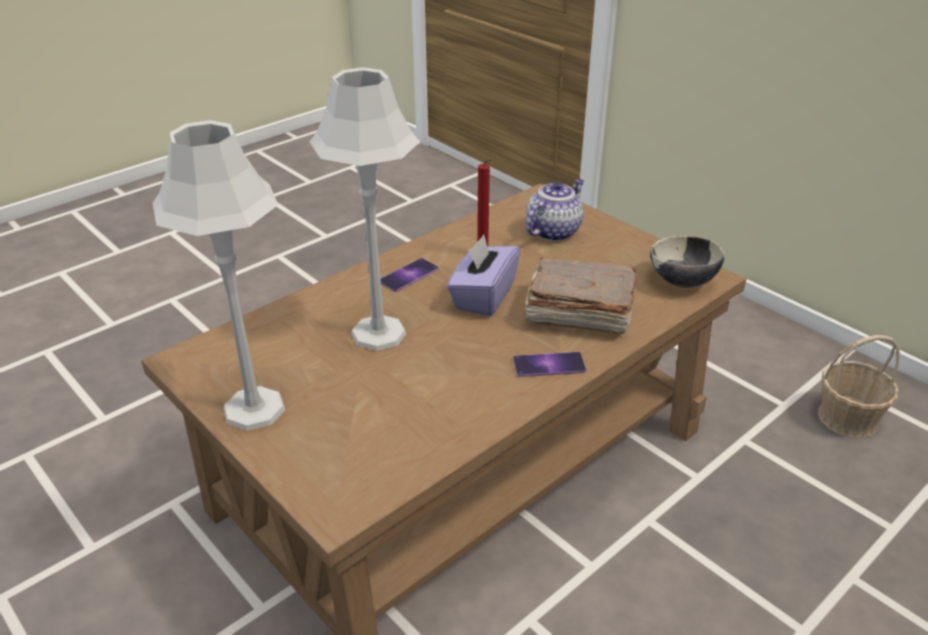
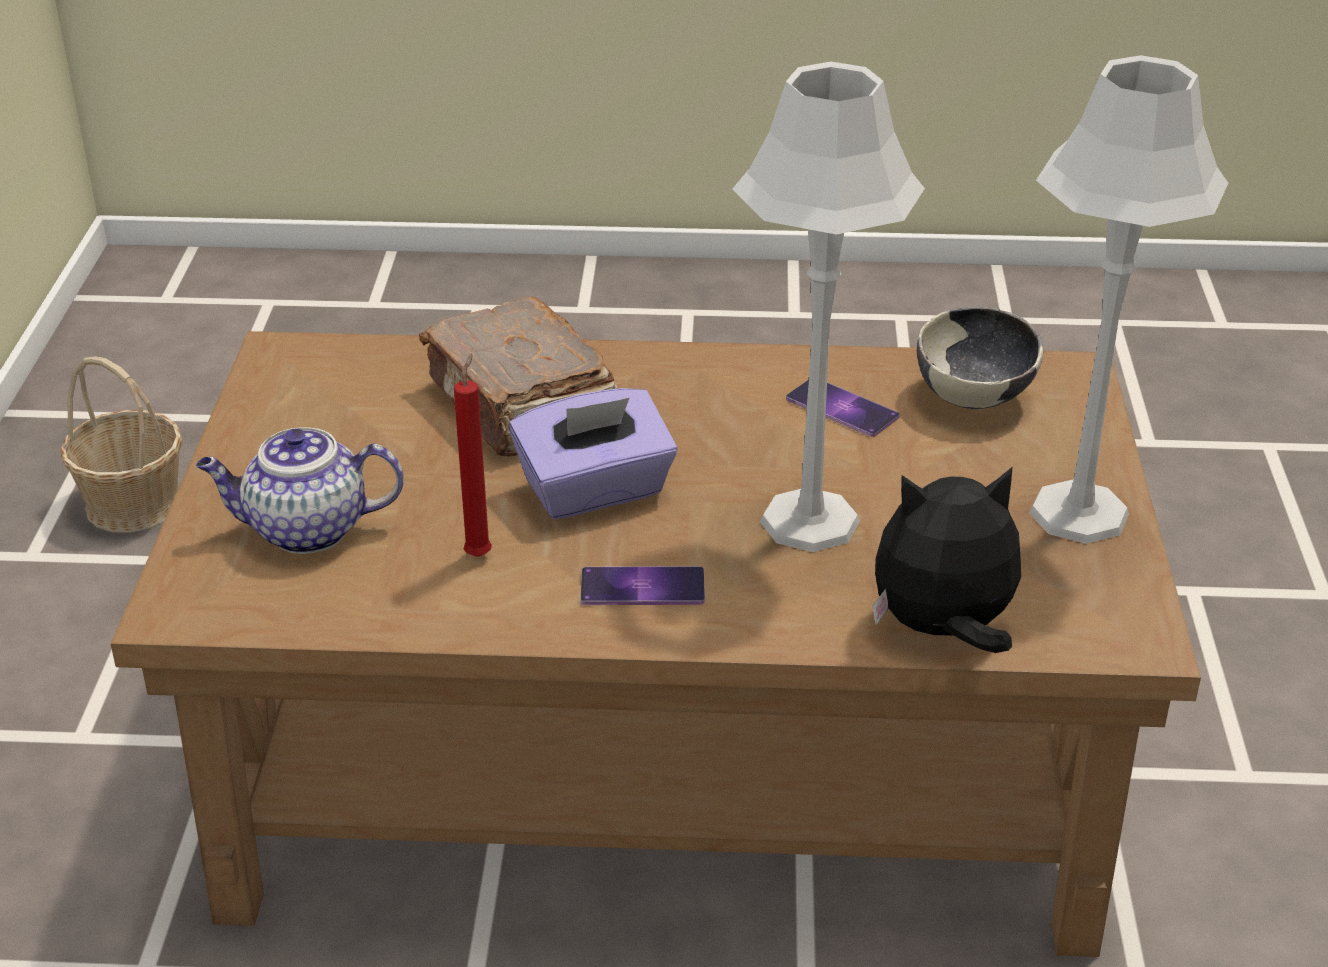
camera: 135 degrees left, 0 degrees up
phone [513,352,586,377] -> phone moved to [786,380,900,437]
bowl [650,236,724,288] -> bowl moved to [917,307,1043,409]
none -> plush toy [873,466,1021,653]

